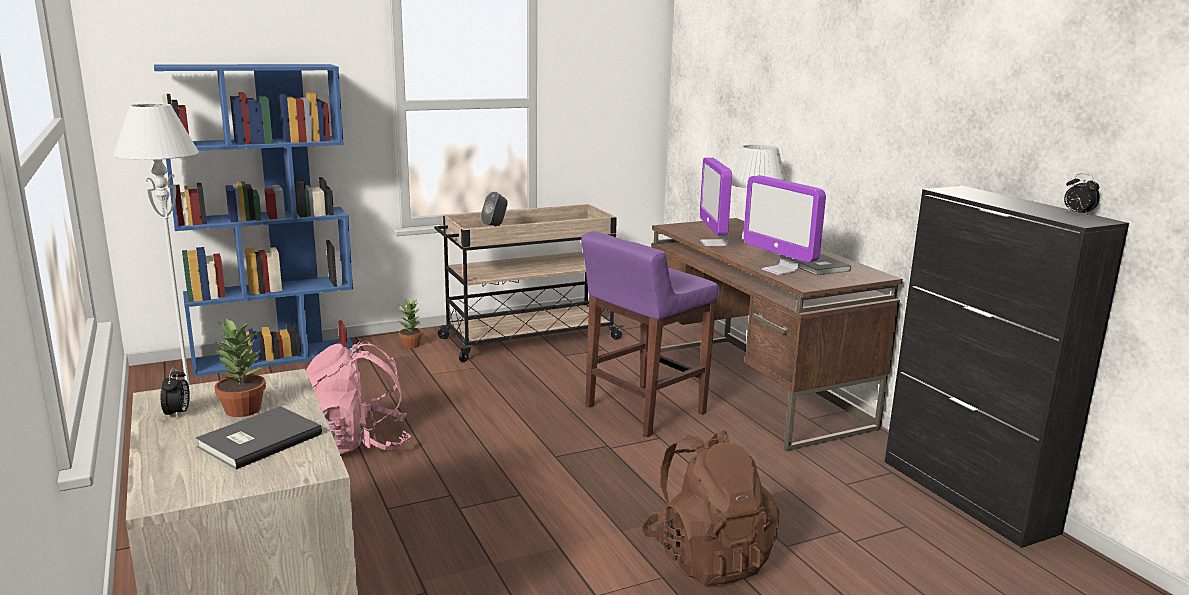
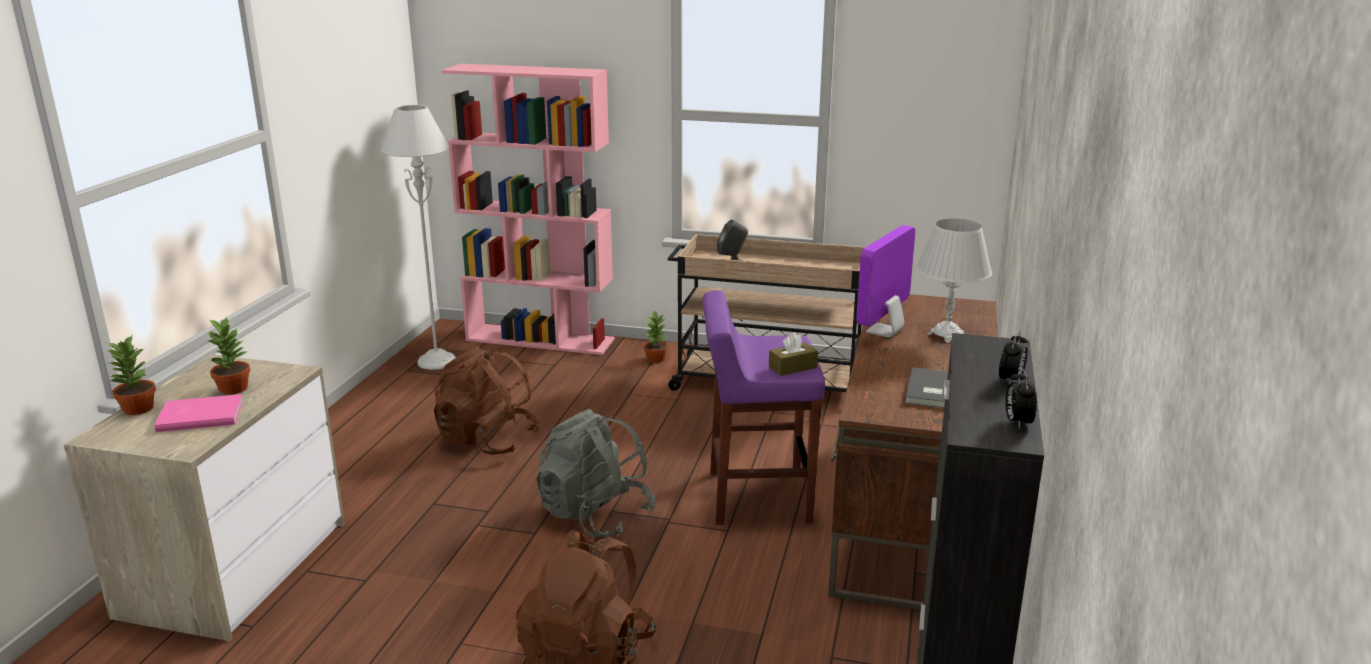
camera: 40 degrees right, 5 degrees up
blue bookcase [154,64,357,376] -> pink bookcase [442,64,615,355]
alarm clock [160,366,190,420] -> alarm clock moved to [999,331,1028,384]
grey book [196,406,322,470] -> pink book [154,394,243,432]
pink backpack [306,341,411,455] -> brown backpack [434,346,541,455]
monitor [743,175,826,275] -> none
none -> potted plant [107,335,156,415]
none -> grey backpack [536,409,656,537]
none -> brown tissue box [769,333,818,376]

